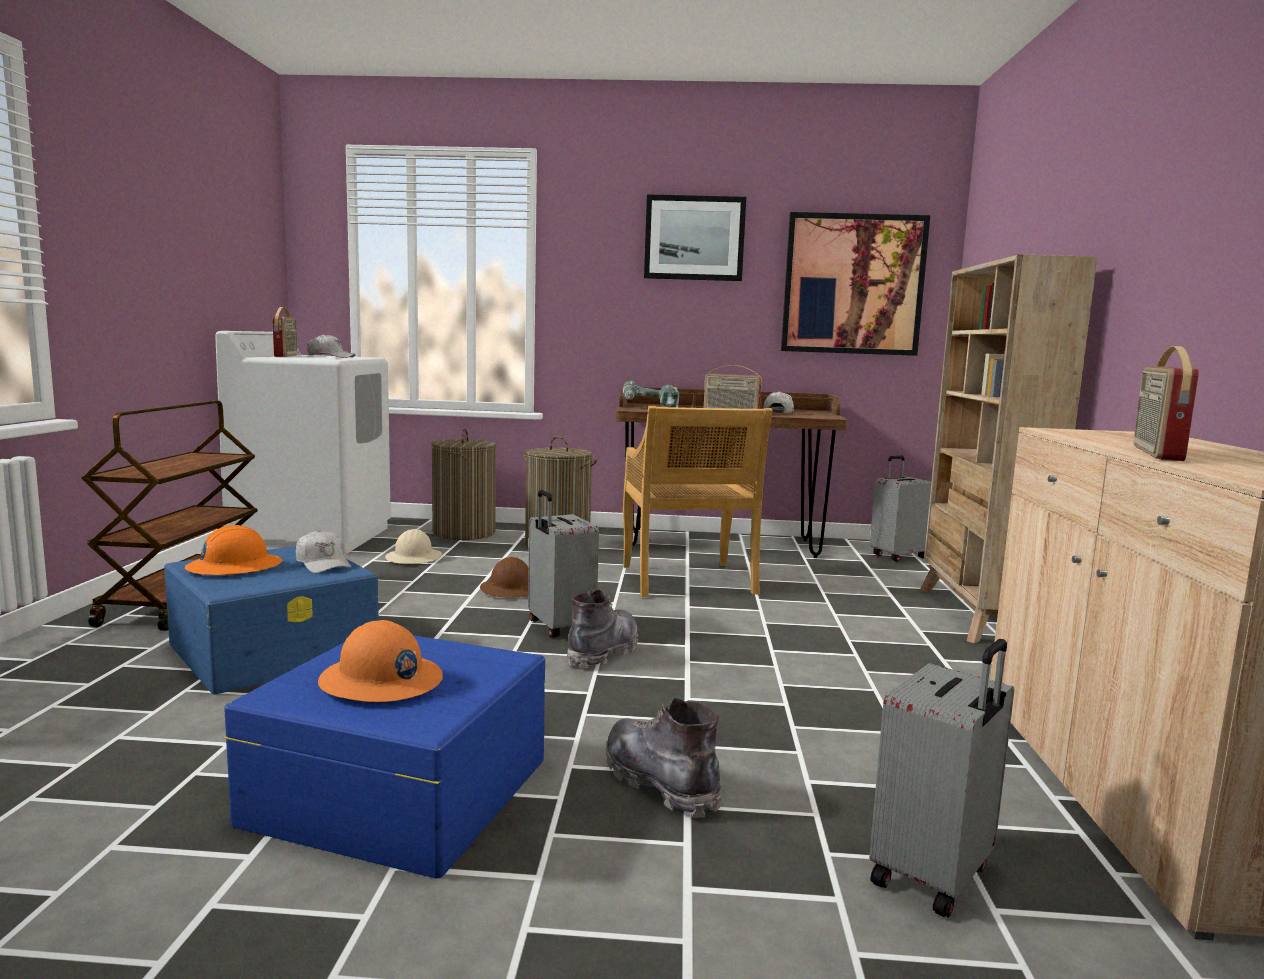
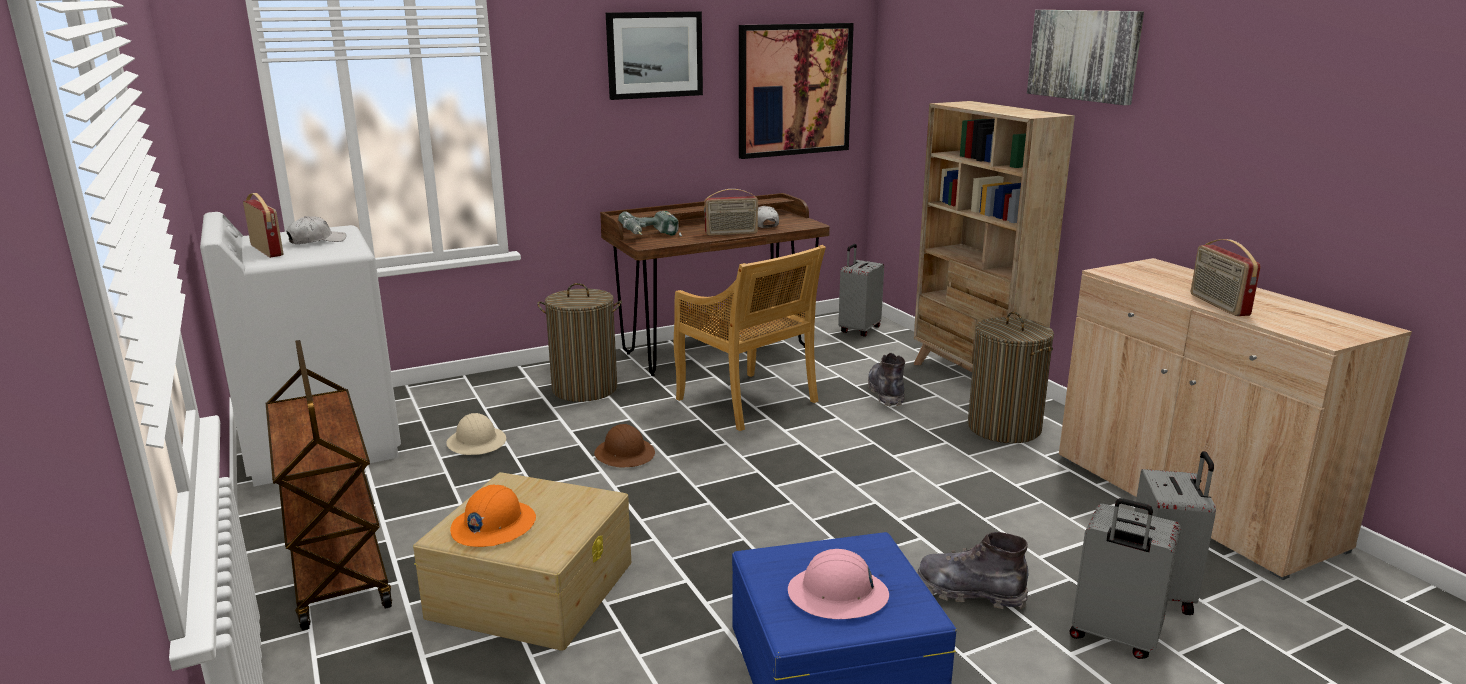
camera: 30 degrees left, 10 degrees up
blue storage box [164,546,379,695] -> beige storage box [413,472,631,651]
white cap [296,530,351,573] -> none
orange hard hat [318,620,443,702] -> pink hard hat [788,549,889,619]
laundry basket [431,428,496,540] -> laundry basket moved to [968,312,1054,443]
grey suitcase [528,490,599,637] -> grey suitcase moved to [1070,498,1181,659]
grey boot [566,589,638,668] -> grey boot moved to [868,353,905,406]
none -> picture [1027,10,1144,105]

